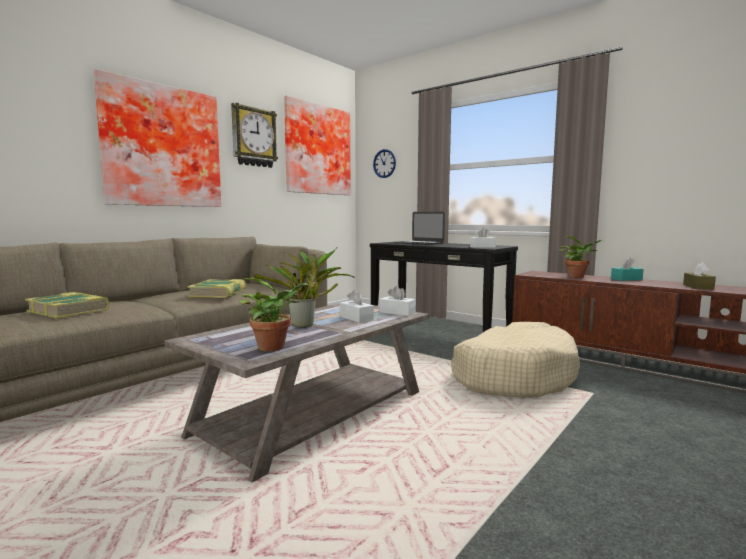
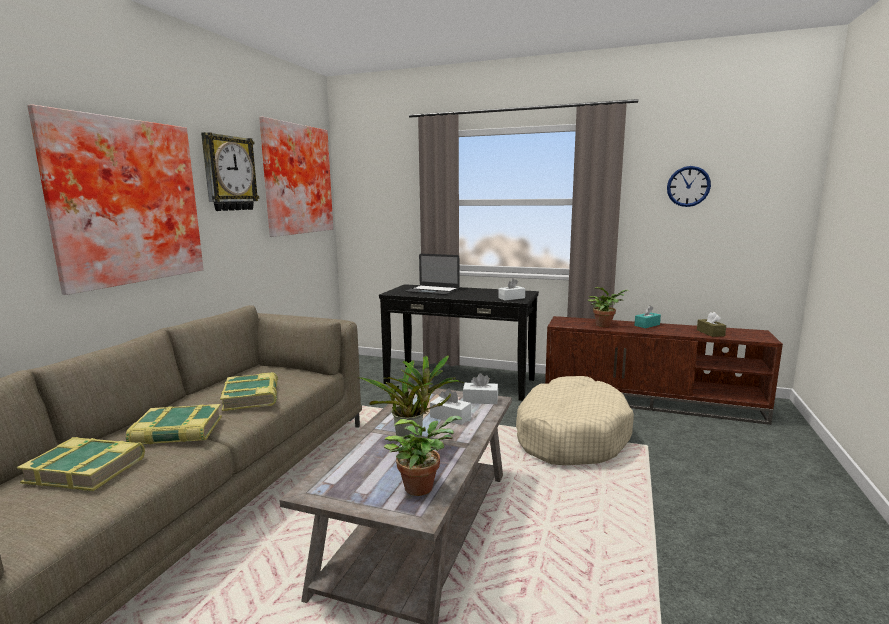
camera: 20 degrees left, 5 degrees up
wall clock [373,149,396,178] -> wall clock moved to [667,166,711,207]
none -> book [126,404,222,444]

